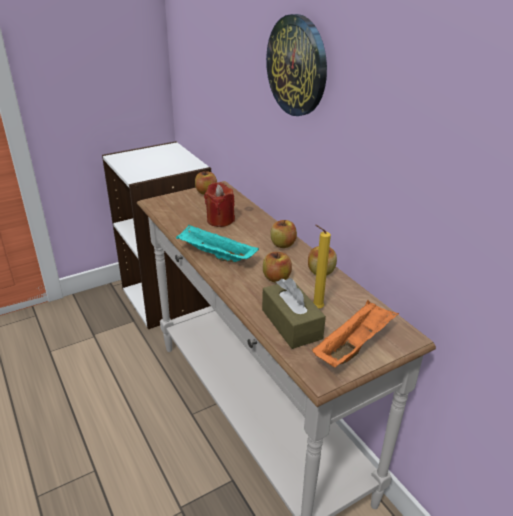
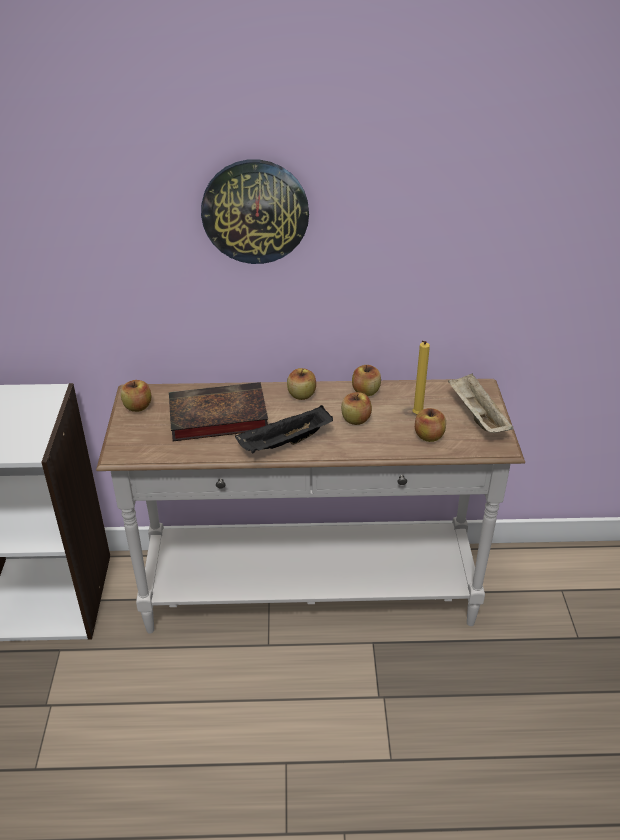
camera: 60 degrees left, 5 degrees up
turquoise tray [176,225,259,262] -> black tray [235,405,333,453]
red candle [204,182,235,227] -> book [169,382,268,441]
brown tissue box [262,278,326,349] -> apple [415,408,446,442]
orange tray [312,300,399,367] -> beige tray [448,373,514,433]

